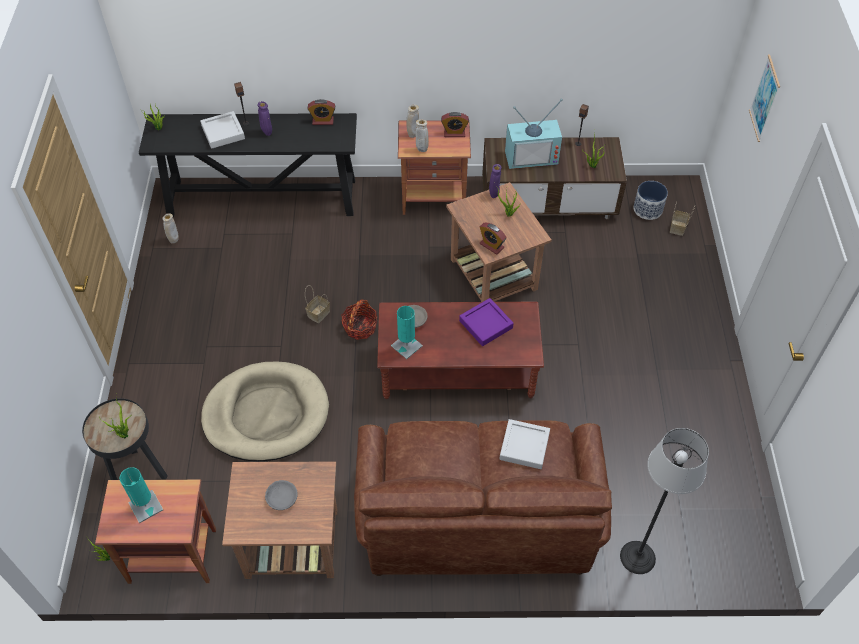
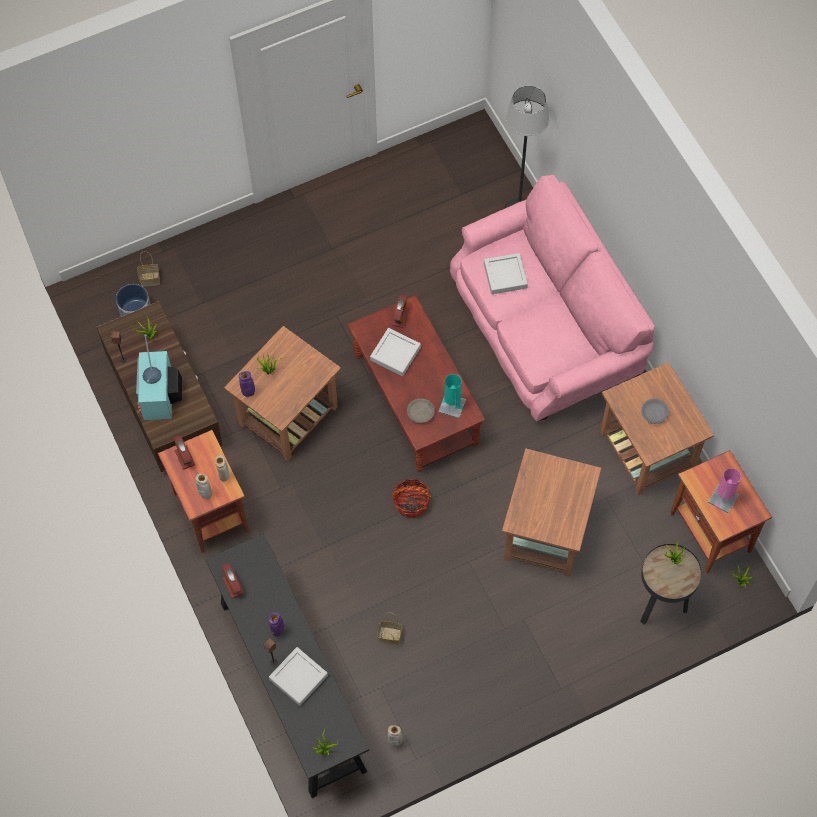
camera: 115 degrees left, 10 degrees up
turquoise table lamp [120,467,163,523] -> pink table lamp [708,468,741,513]
beige dog bed [201,362,329,461] -> brown side table [502,448,601,577]
basket [305,285,330,323] -> basket moved to [377,613,402,645]
brown sofa [354,420,612,576] -> pink sofa [450,175,655,421]
purple tray [459,298,513,346] -> grey tray [370,328,421,376]
alarm clock [480,223,507,255] -> alarm clock moved to [392,295,409,328]
television [505,99,563,169] -> television turned 150 degrees counterclockwise [136,334,182,420]
picture [749,55,780,142] -> none

